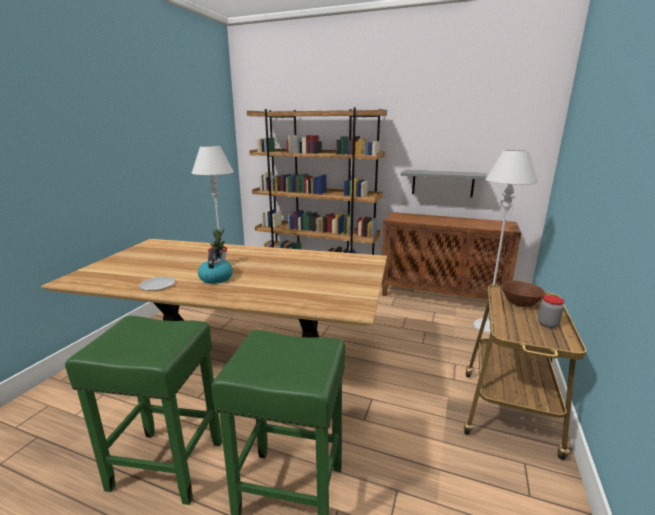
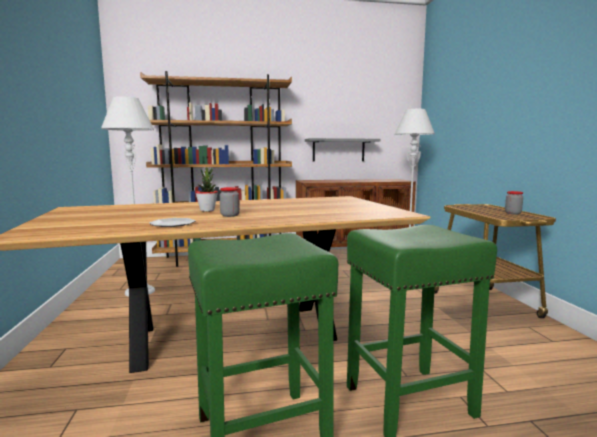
camera: 30 degrees left, 10 degrees down
kettle [198,248,233,284] -> jar [220,187,240,217]
brown bowl [501,281,545,307] -> none

